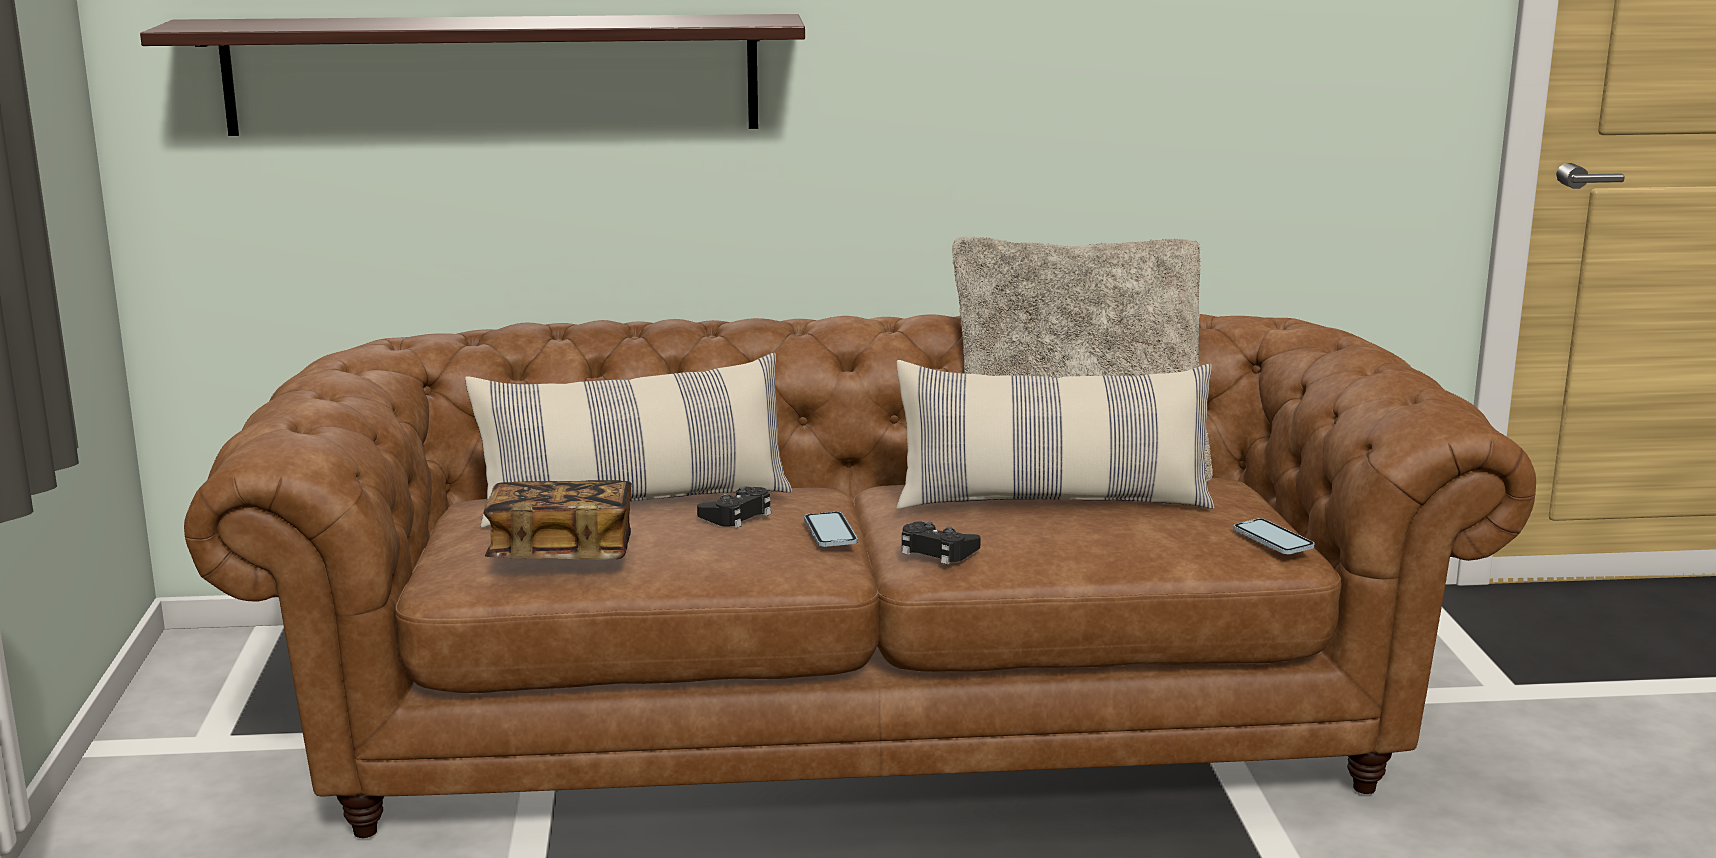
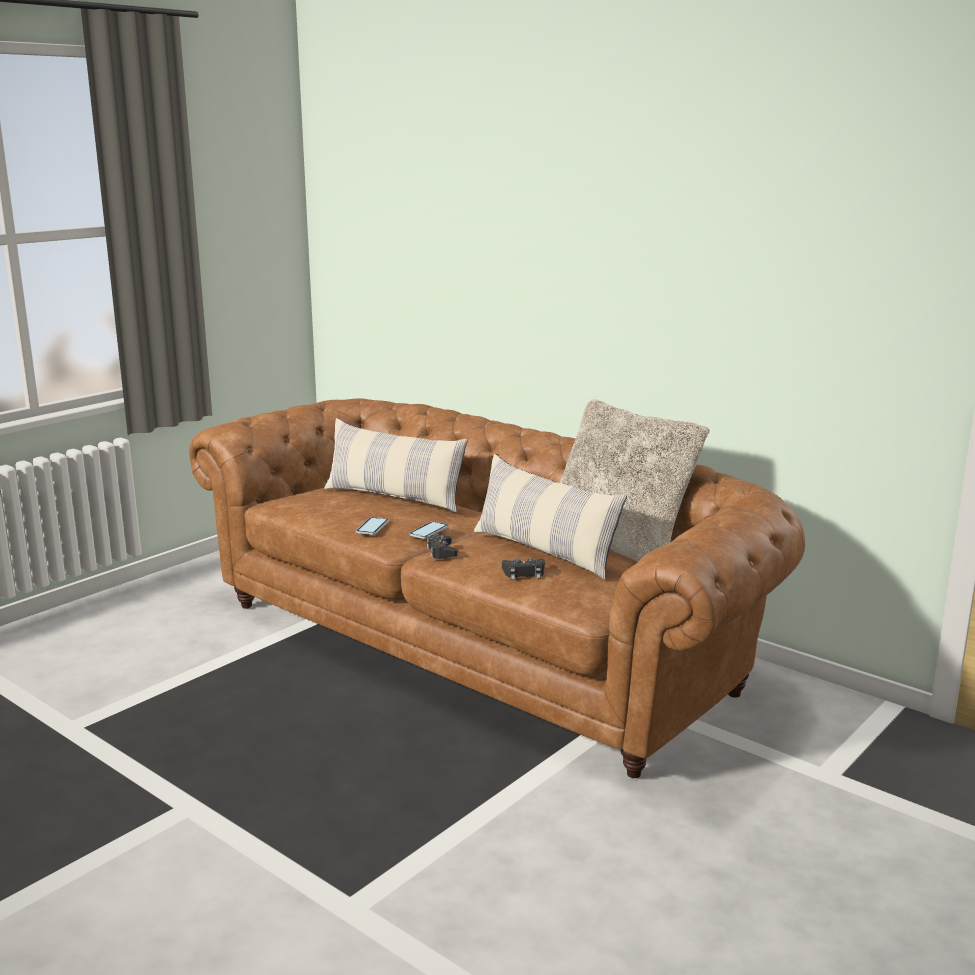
camera: 45 degrees right, 0 degrees up
shelf [140,14,805,136] -> none
book [484,480,632,560] -> none
black game controller [697,487,771,528] -> black game controller moved to [502,558,545,579]
phone [1233,518,1315,554] -> phone moved to [356,517,389,535]

